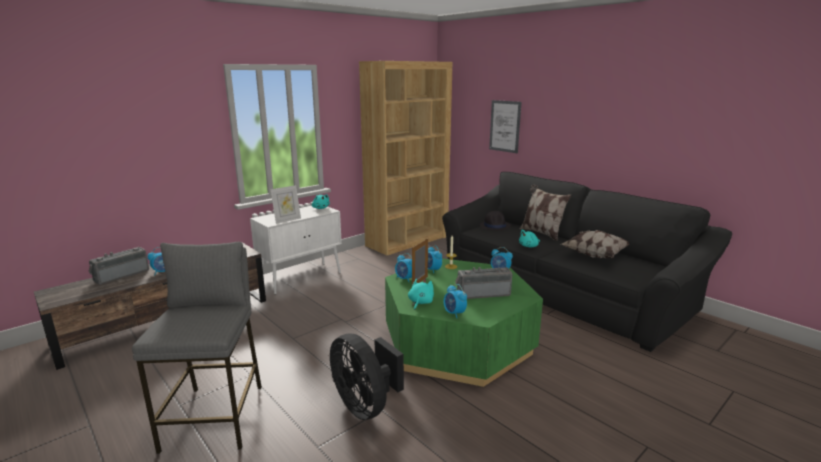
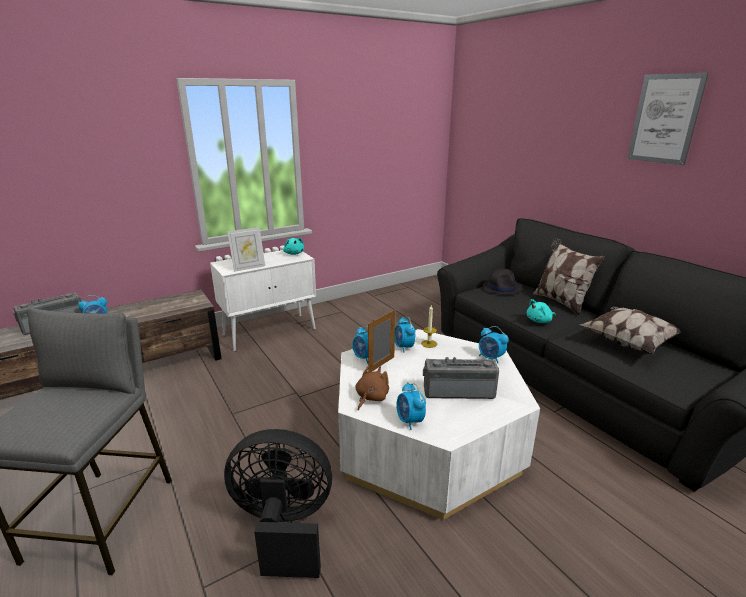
camera: 10 degrees right, 5 degrees up
black fan [330,334,404,420] -> black fan turned 120 degrees clockwise [224,429,332,578]
brown bookcase [359,61,452,255] -> none
green coffee table [385,258,543,387] -> white coffee table [338,329,540,520]
turquoise plush toy [408,279,434,310] -> brown plush toy [356,366,389,410]
picture [489,100,522,153] -> picture moved to [627,73,709,165]

